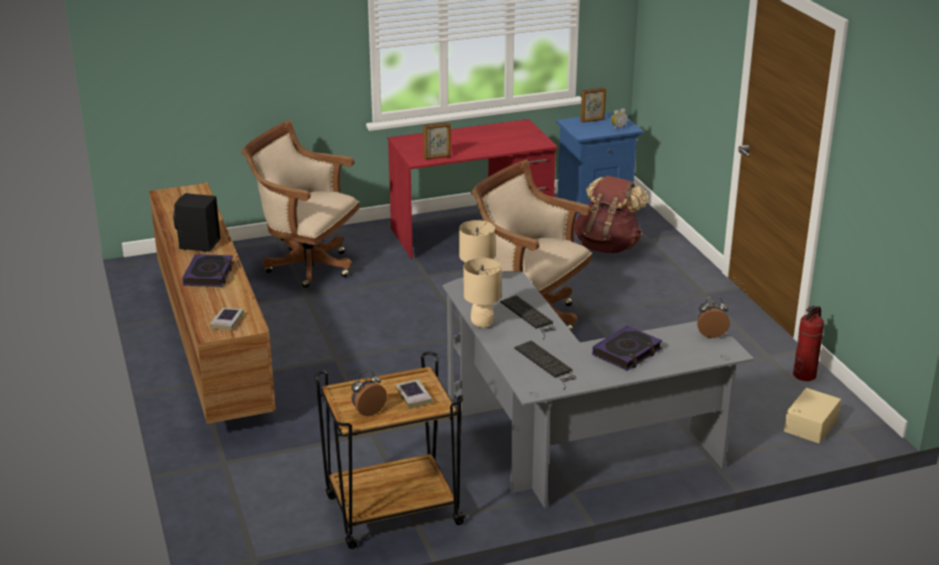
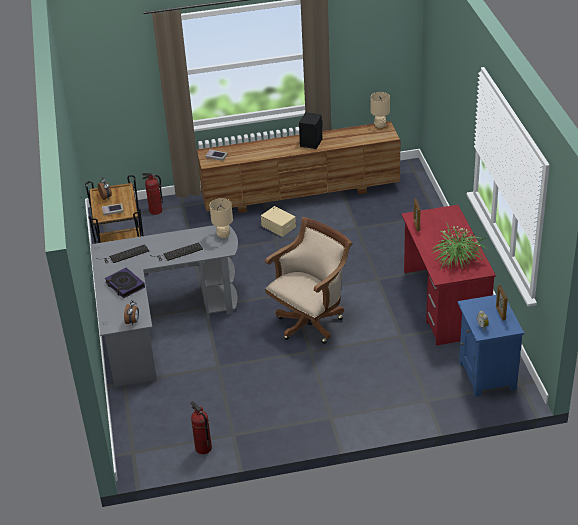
camera: 100 degrees right, 10 degrees up
book [182,254,234,287] -> none
office chair [241,120,360,288] -> none
beige table lamp [464,258,501,328] -> beige table lamp moved to [371,92,390,128]
brown backpack [574,176,648,253] -> none
beige storage box [784,388,841,443] -> beige storage box moved to [261,206,296,237]
none -> fire extinguisher [142,173,163,215]
none -> potted plant [431,221,487,271]

